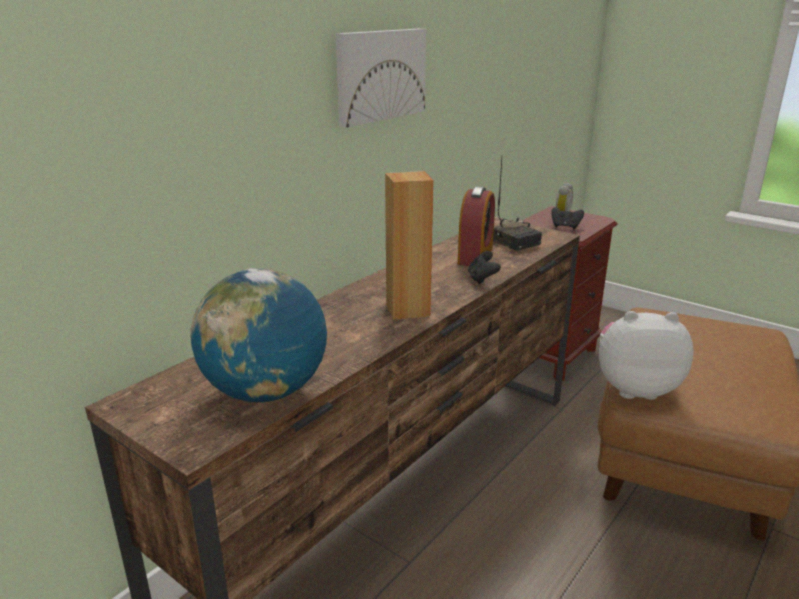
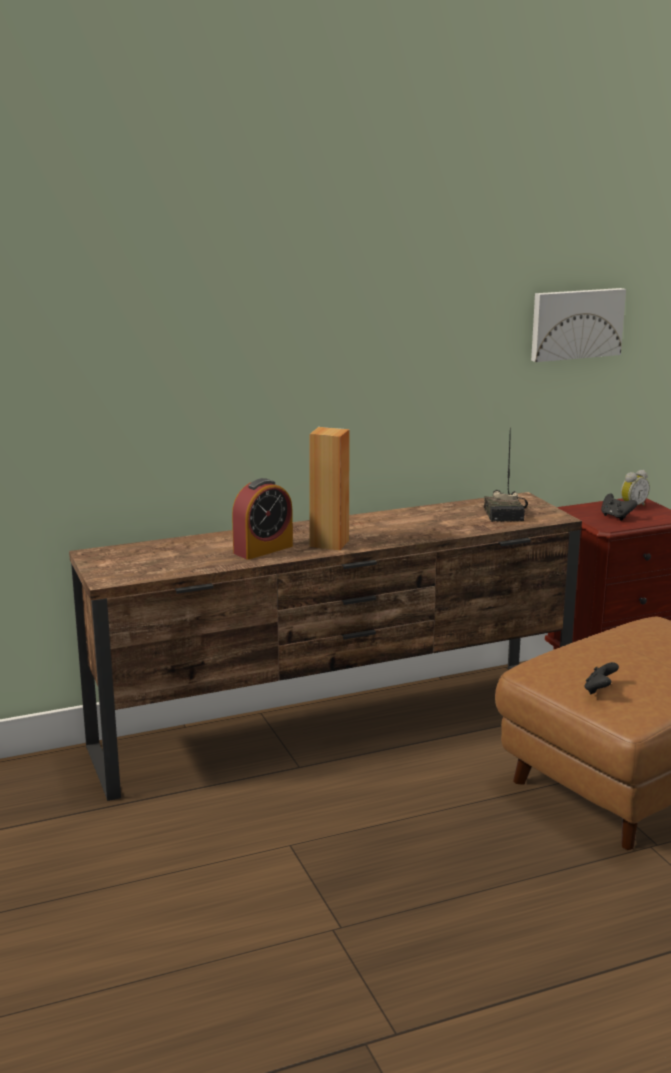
camera: 30 degrees right, 5 degrees down
globe [190,268,327,402] -> none
picture [336,29,426,128] -> picture moved to [531,288,626,362]
alarm clock [458,187,495,266] -> alarm clock moved to [232,478,293,560]
black game controller [468,251,501,284] -> black game controller moved to [584,662,619,694]
plush toy [599,311,694,400] -> none

